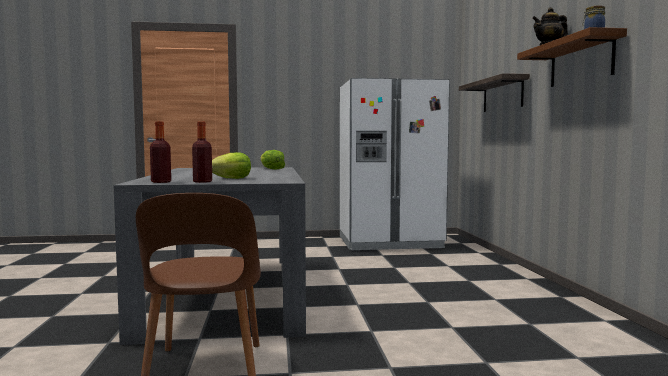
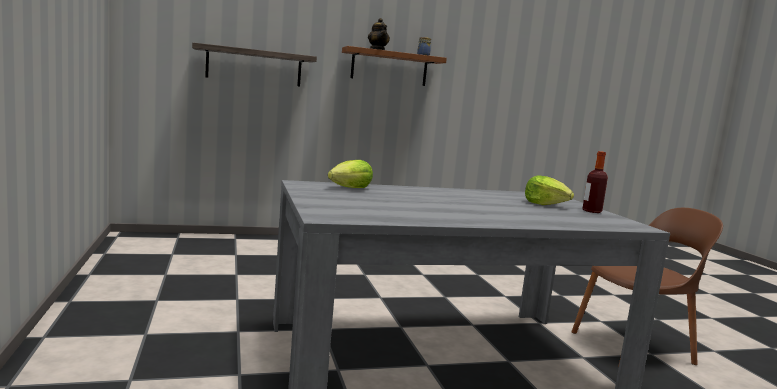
camera: 100 degrees left, 5 degrees up
bottle [150,121,171,183] -> none
white fridge [340,78,450,250] -> none

